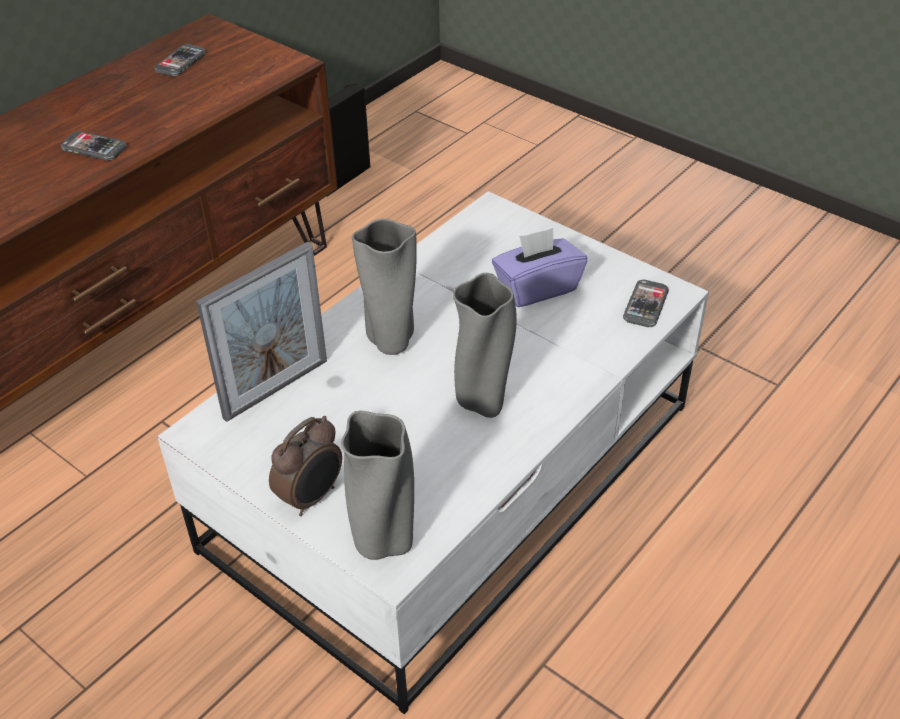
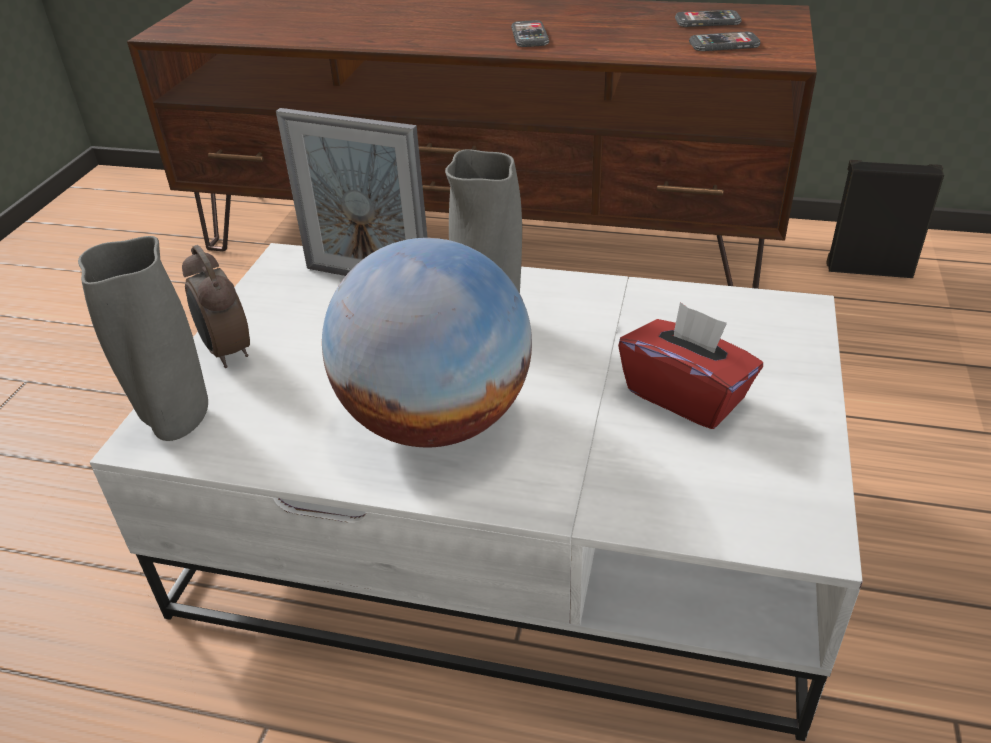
camera: 65 degrees right, 5 degrees down
alarm clock [269,416,342,516] -> alarm clock turned 45 degrees clockwise [182,245,250,368]
grey vase [453,273,517,418] -> globe [322,238,532,448]
purple tissue box [492,228,587,307] -> red tissue box [618,302,763,429]
phone [623,280,669,327] -> phone moved to [689,31,761,51]

